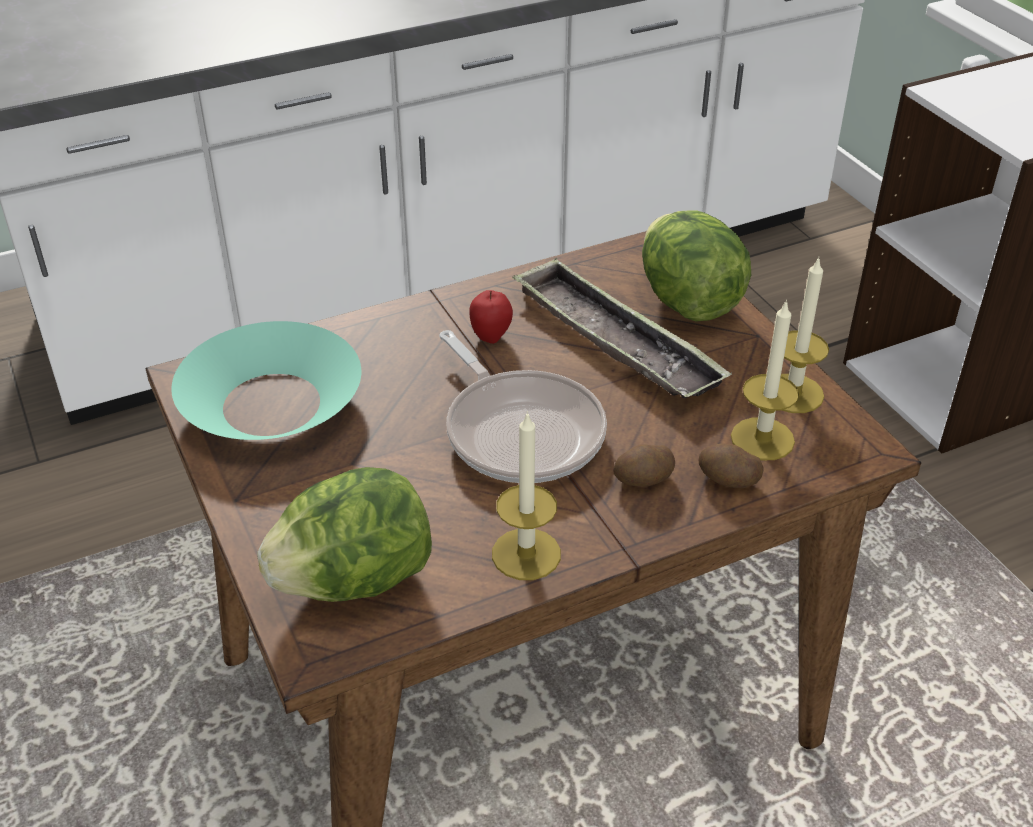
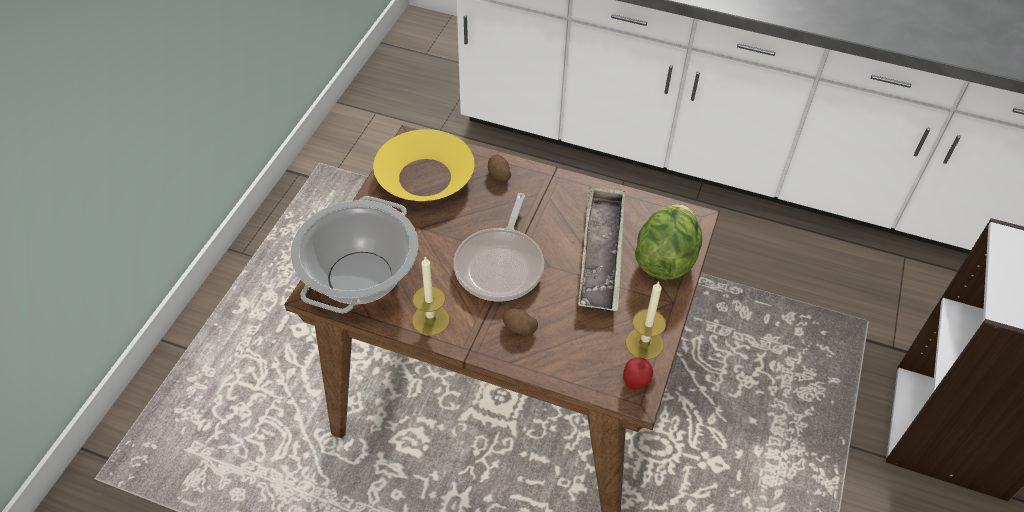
camera: 45 degrees right, 10 degrees up
turquoise bowl [171,321,361,440] -> yellow bowl [373,129,475,201]
lettuce [257,467,432,602] -> cooking pot [291,196,418,313]
apple [469,290,513,344] -> apple moved to [623,358,653,390]
potato [699,444,764,488] -> potato moved to [488,154,511,182]
candle [731,299,799,460] -> none

